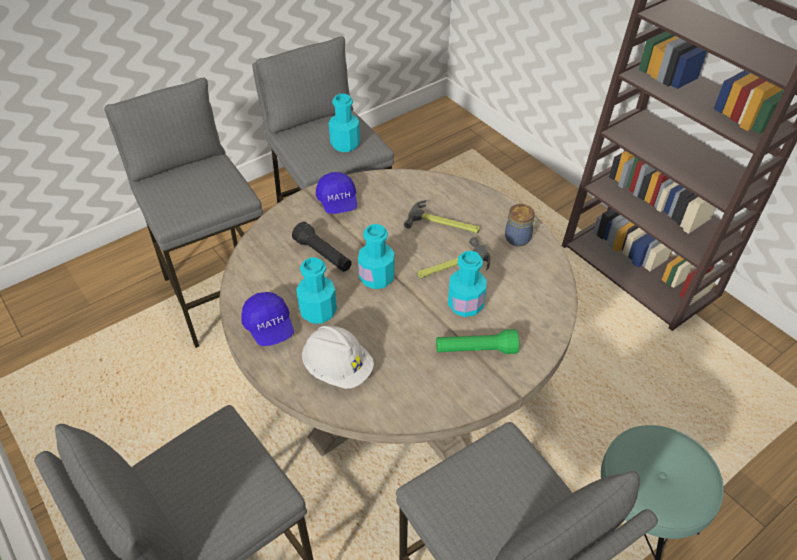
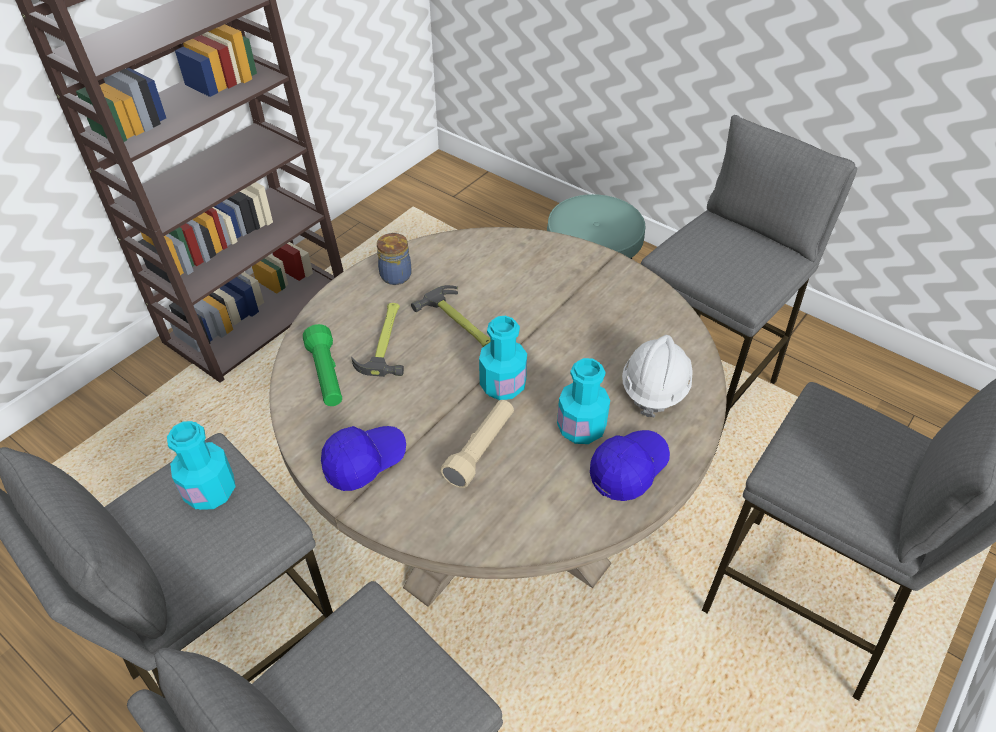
camera: 105 degrees left, 0 degrees up
black flashlight [292,222,352,272] -> beige flashlight [440,400,514,488]
green flashlight [436,329,519,354] -> green flashlight moved to [303,324,342,406]
turquoise bottle [448,251,487,317] -> none

